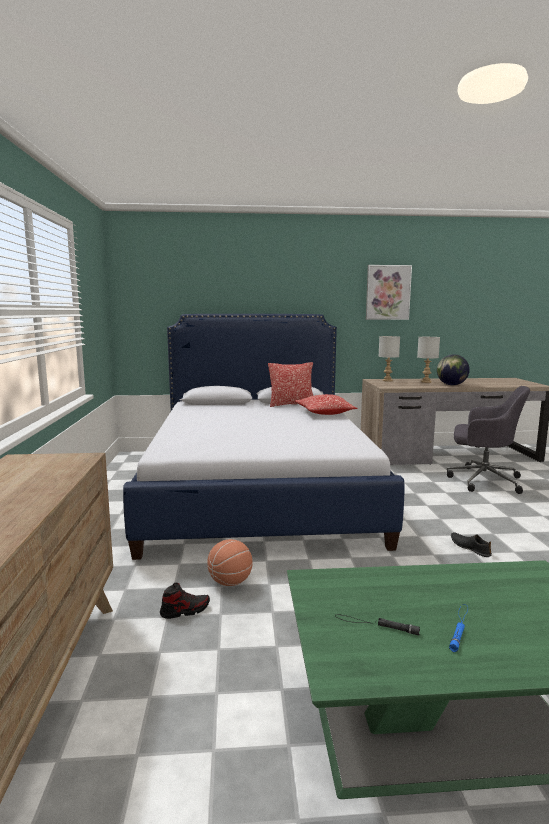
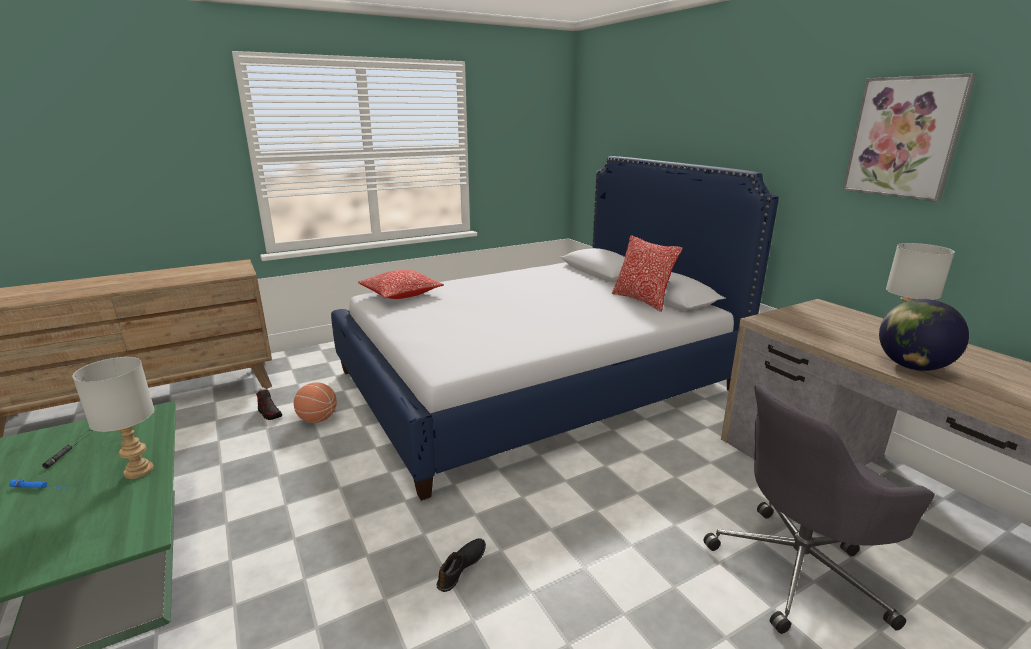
camera: 65 degrees right, 10 degrees up
pillow [295,394,358,415] -> pillow moved to [358,270,444,299]
grey table lamp [379,336,400,382] -> grey table lamp moved to [72,357,154,479]
grey office chair [447,386,530,494] -> grey office chair turned 75 degrees clockwise [703,384,935,634]

